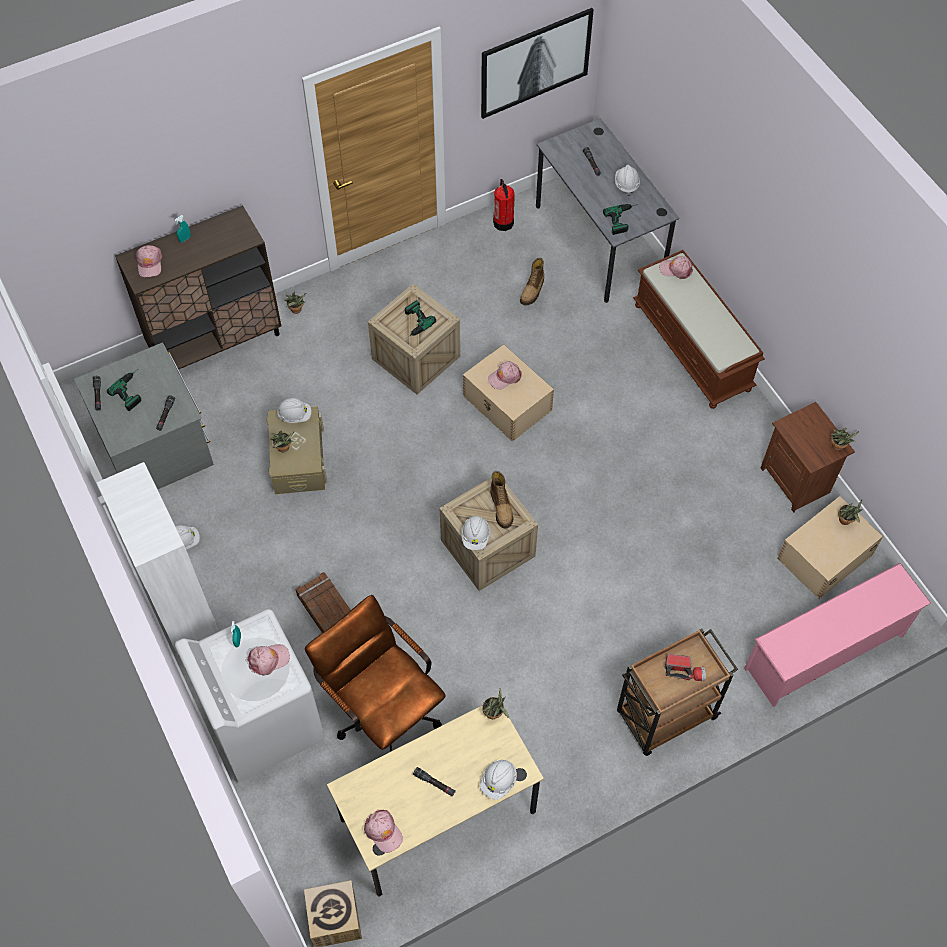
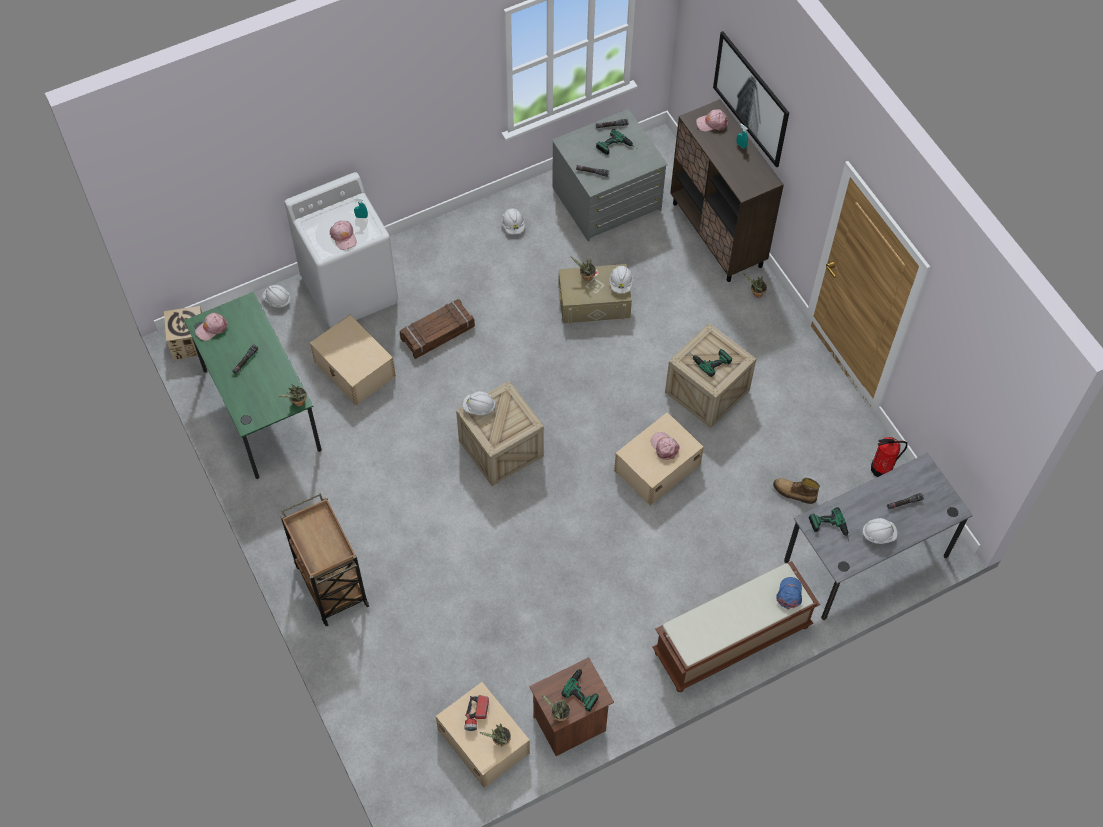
camera: 90 degrees right, 0 degrees up
white bookcase [97,462,219,654] -> none
brown office chair [305,595,446,752] -> beige storage box [310,314,396,405]
beige desk [327,697,544,897] -> green desk [184,292,322,479]
white hard hat [480,760,517,800] -> white hard hat moved to [262,285,291,308]
picture [481,8,594,119] -> picture moved to [713,31,789,168]
boot [490,471,513,528] -> none
pink cap [660,256,693,279] -> blue cap [776,577,802,610]
flashlight [665,654,706,681] -> flashlight moved to [465,695,489,731]
pink shoe rack [744,563,931,707] -> none
none -> power drill [561,664,599,712]

